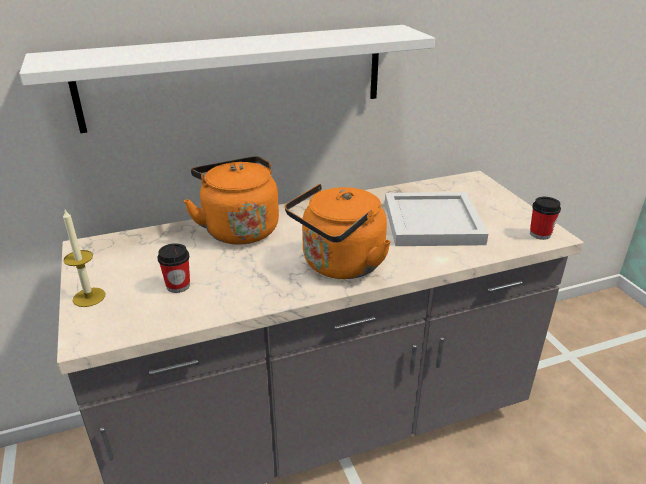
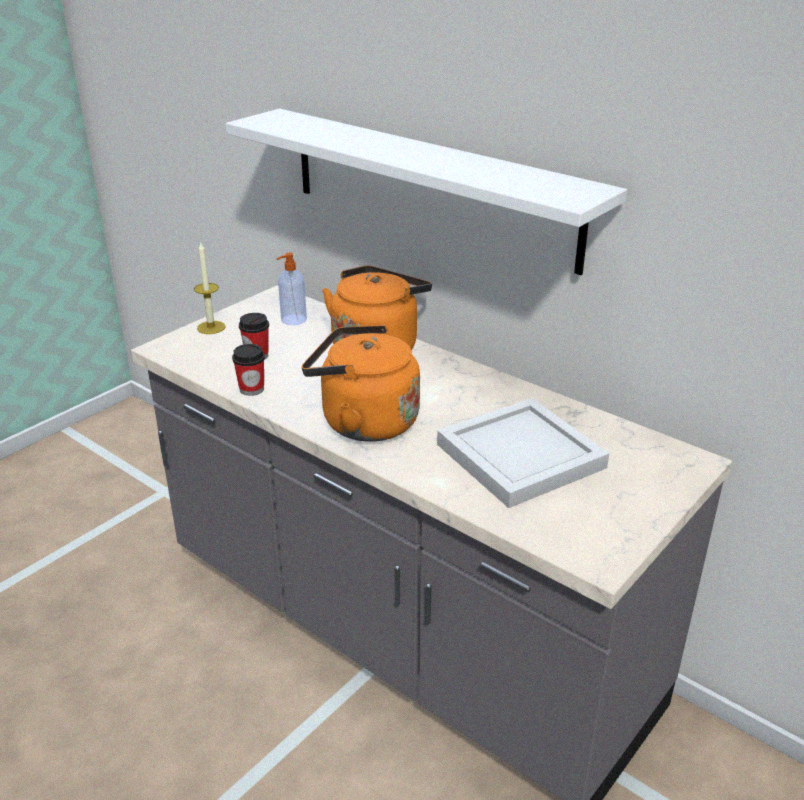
camera: 60 degrees right, 0 degrees up
cup [530,197,561,240] -> cup moved to [232,344,265,396]
none -> soap dispenser [276,252,307,325]

